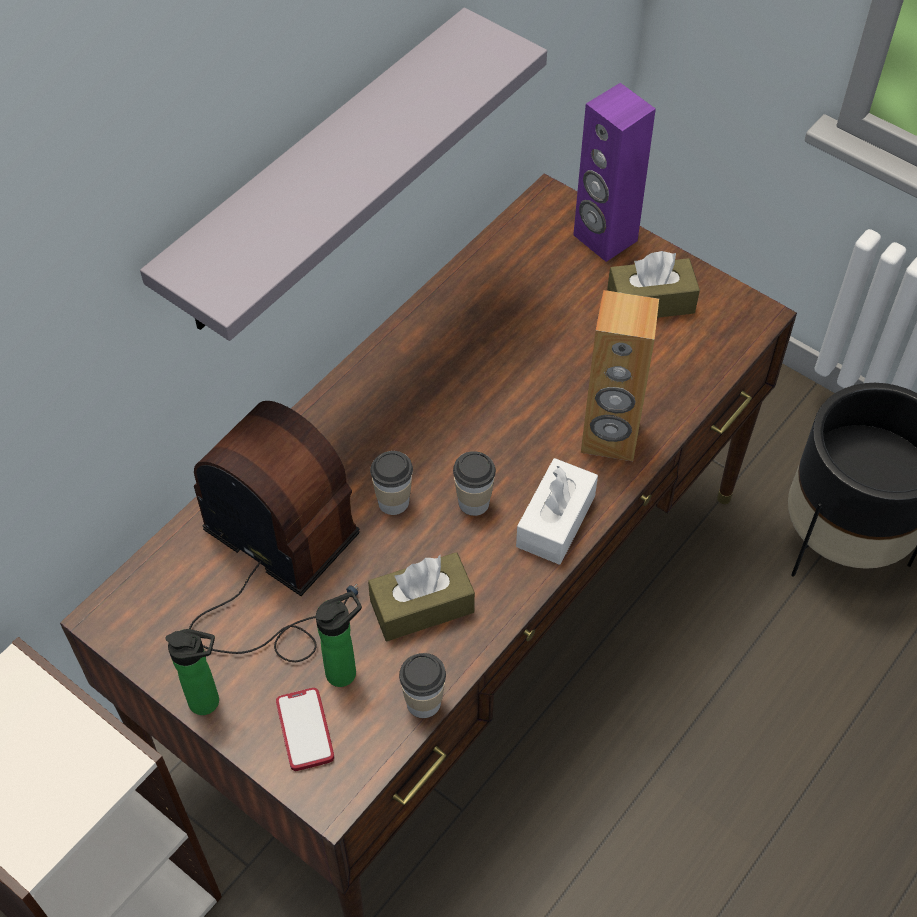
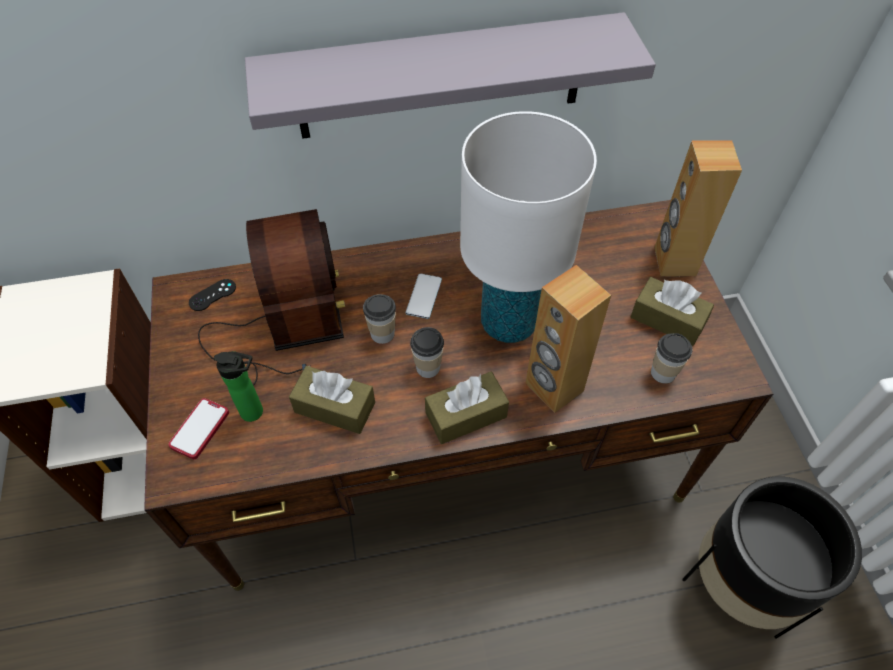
camera: 40 degrees right, 0 degrees up
bottle [165,629,219,715] -> none
cup [399,653,446,718] -> cup moved to [651,333,693,384]
white tissue box [516,458,598,565] -> brown tissue box [425,372,509,444]
purple speaker [573,83,656,262] -> brown speaker [654,140,742,276]
none -> black game controller [189,279,236,311]
none -> phone [406,273,442,319]
none -> white table lamp [460,111,597,343]

